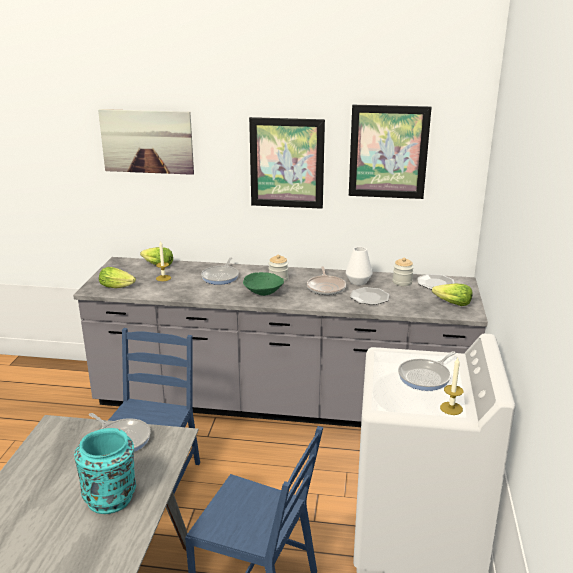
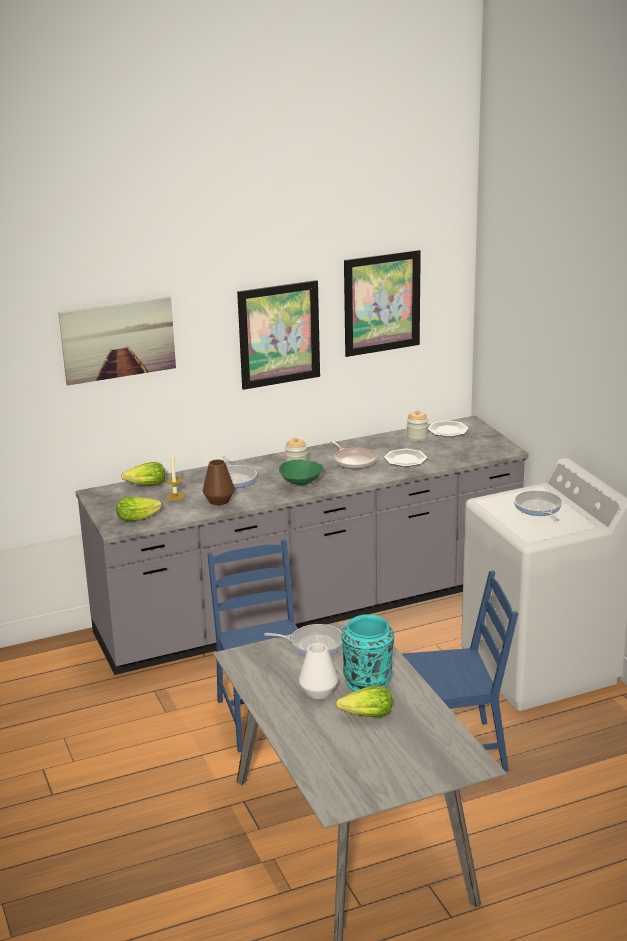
camera: 30 degrees left, 0 degrees up
white vase [346,247,372,285] -> white vase moved to [299,643,338,699]
frying pan [398,351,456,391] -> frying pan turned 150 degrees clockwise [514,490,562,521]
lettuce [432,283,473,306] -> lettuce moved to [336,686,392,717]
candle [440,358,463,415] -> none
none -> brown vase [203,459,235,505]

